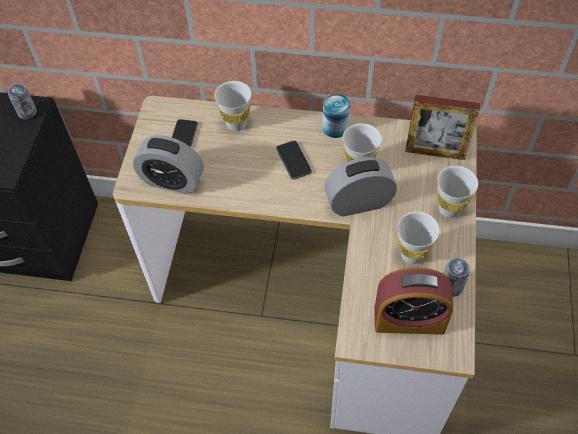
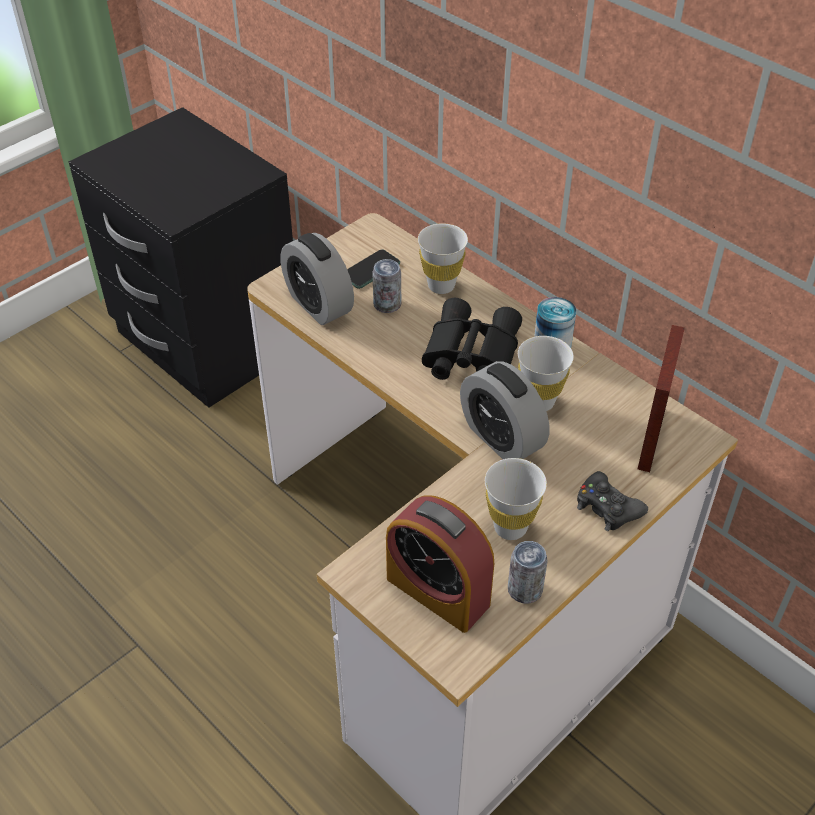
camera: 35 degrees right, 10 degrees down
can [8,84,37,119] -> can moved to [372,259,401,313]
phone [276,141,312,180] -> black binoculars [422,298,522,380]
alarm clock [325,157,397,217] -> alarm clock turned 150 degrees counterclockwise [460,361,549,459]
picture frame [405,95,480,160] -> picture frame turned 120 degrees counterclockwise [638,325,685,472]
white cup [437,166,478,218] -> black game controller [577,471,648,531]

